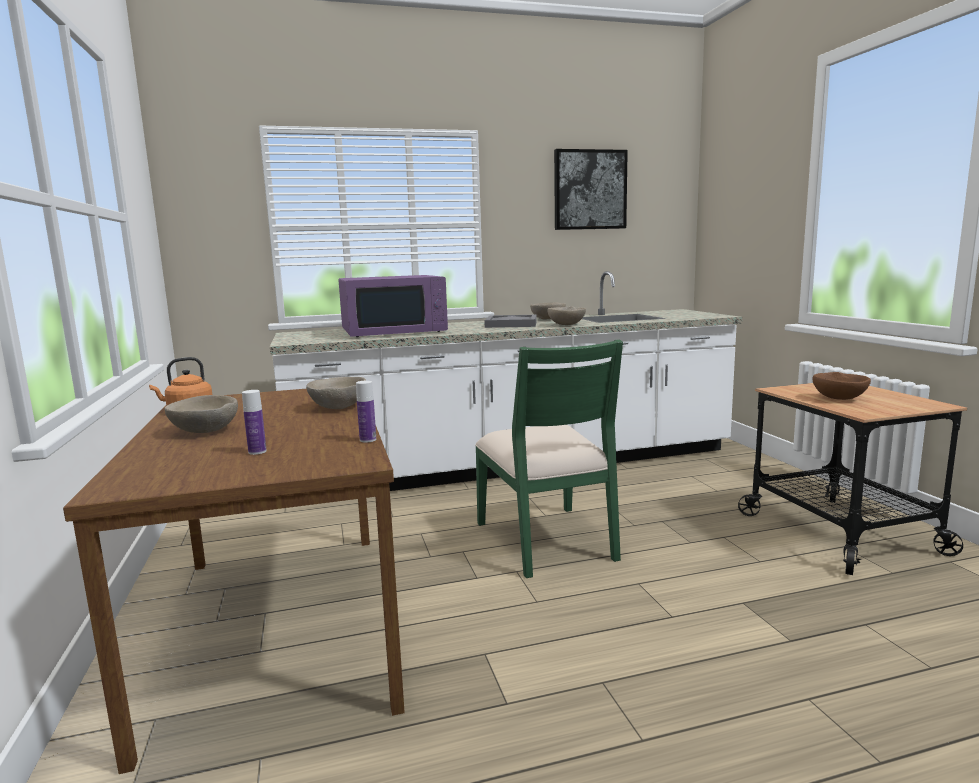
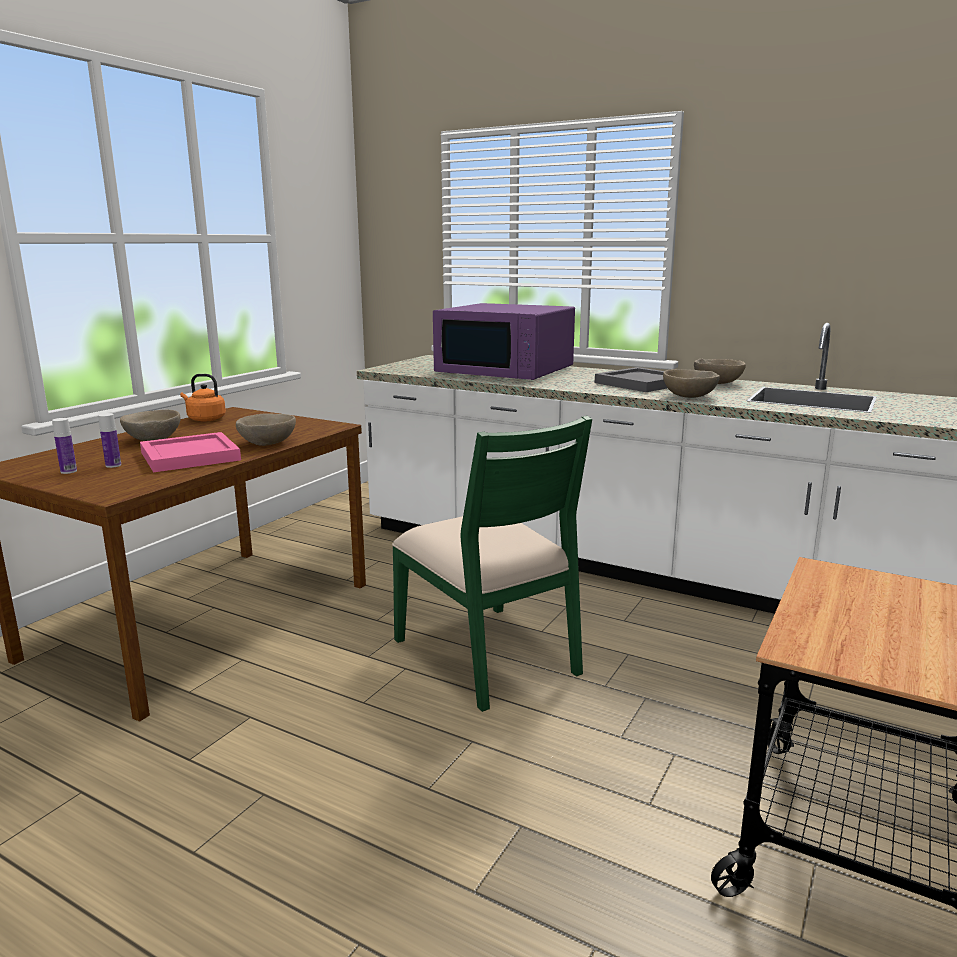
camera: 45 degrees right, 5 degrees up
bottle [356,381,376,442] -> bottle moved to [52,418,77,474]
green chair [475,340,623,578] -> green chair turned 60 degrees counterclockwise [392,416,592,712]
picture [554,149,628,230] -> none
brown bowl [813,372,871,400] -> none
none -> pink tray [140,432,241,472]

